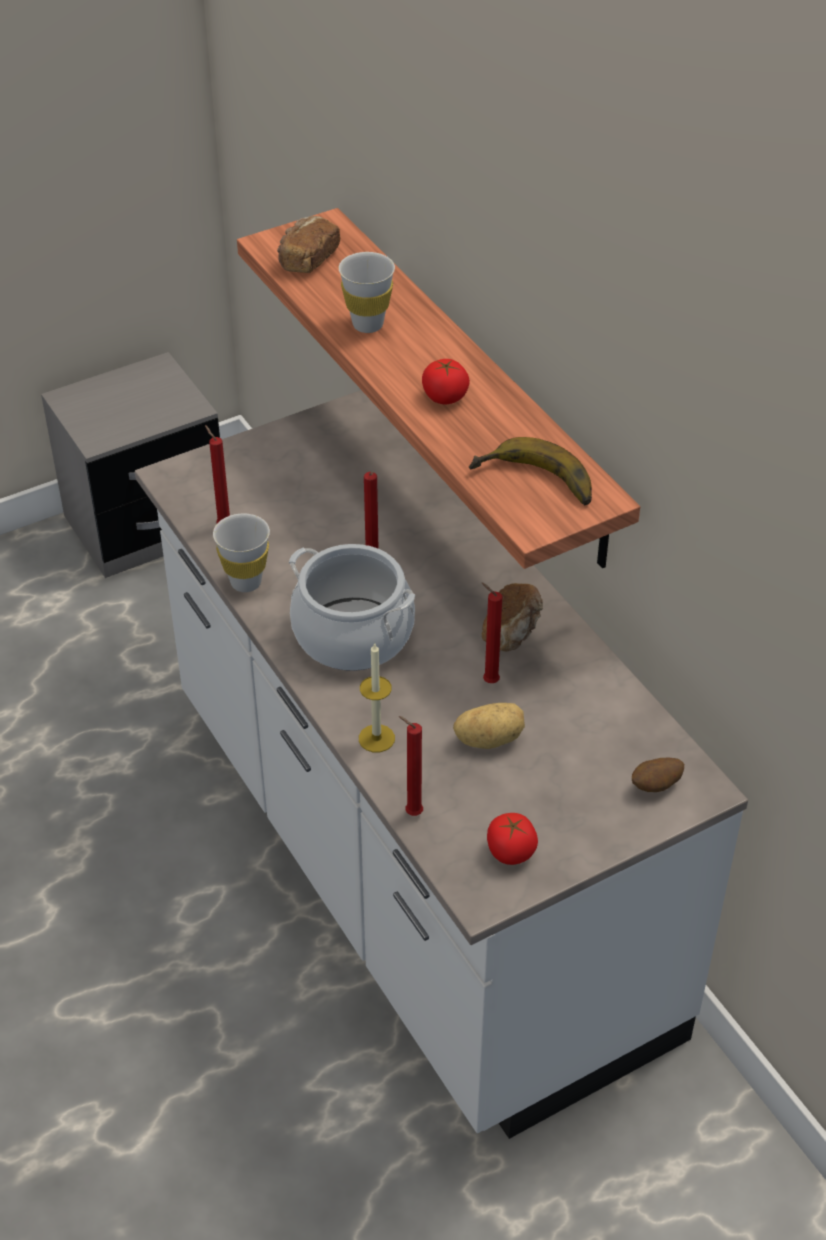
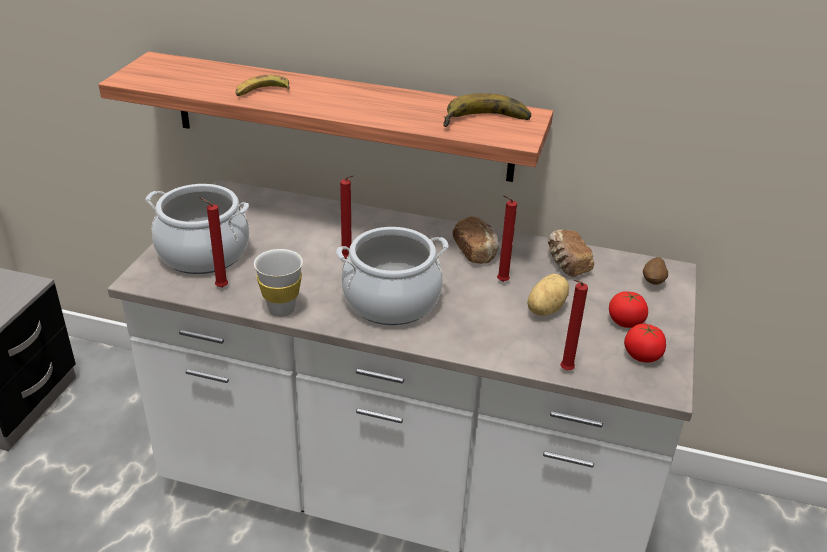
camera: 45 degrees left, 10 degrees down
bread [277,216,341,273] -> bread moved to [548,230,594,277]
white cup [339,252,395,333] -> banana [236,75,290,96]
candle [359,642,395,752] -> none
tomato [422,359,470,404] -> tomato moved to [609,291,648,328]
none -> cooking pot [145,184,249,274]

